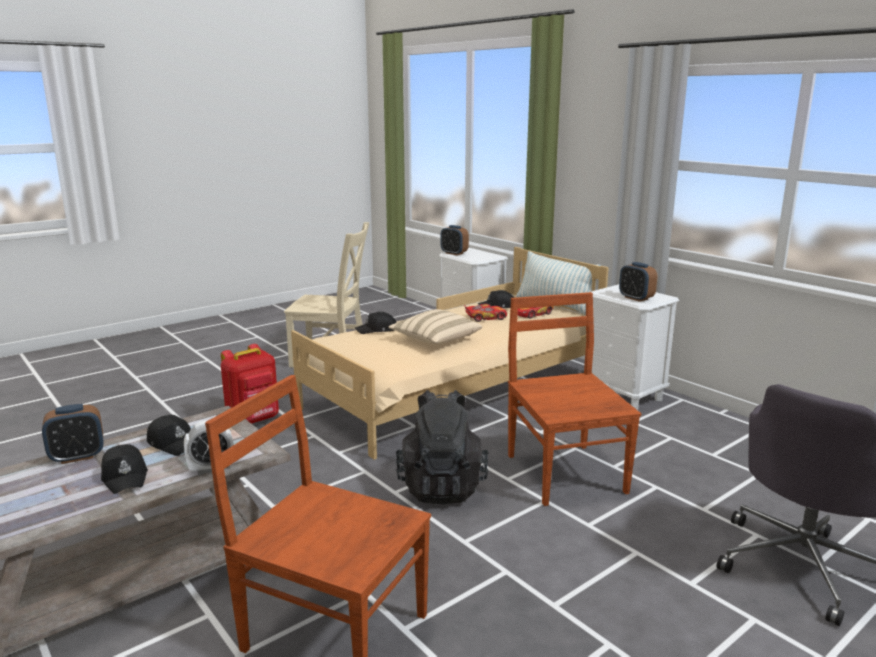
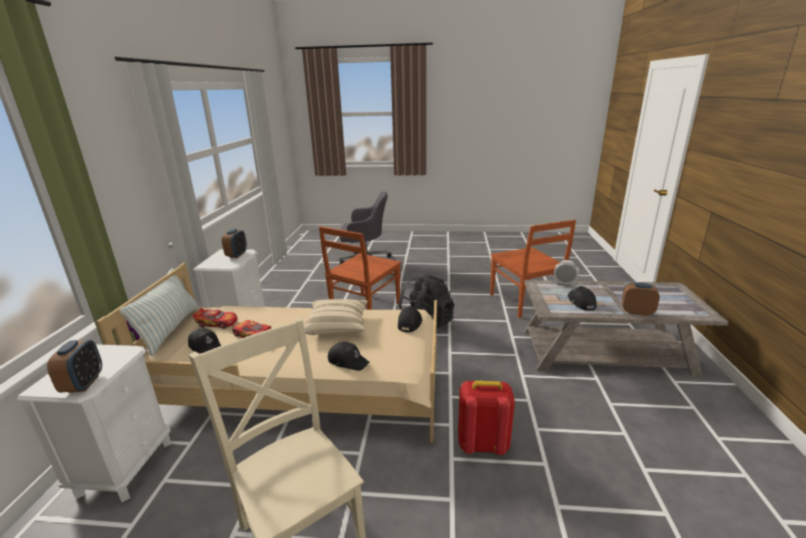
camera: 135 degrees left, 5 degrees up
black cap [101,444,148,494] -> black cap moved to [398,306,422,333]

